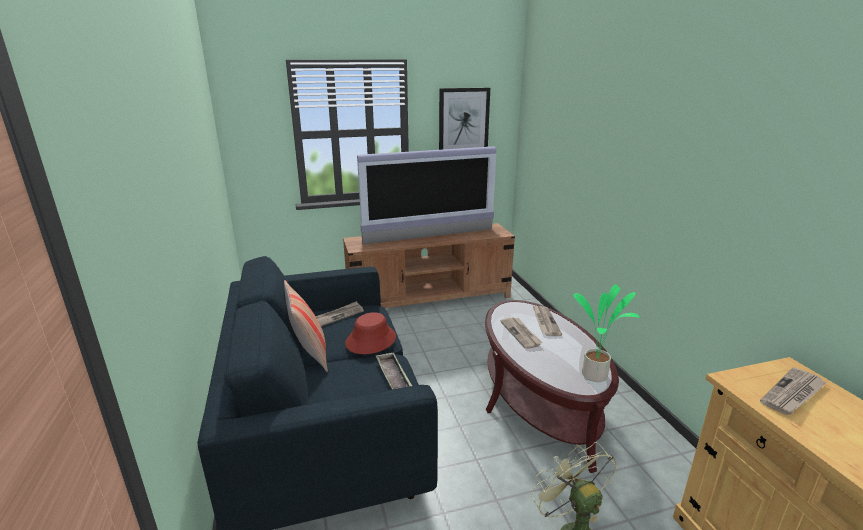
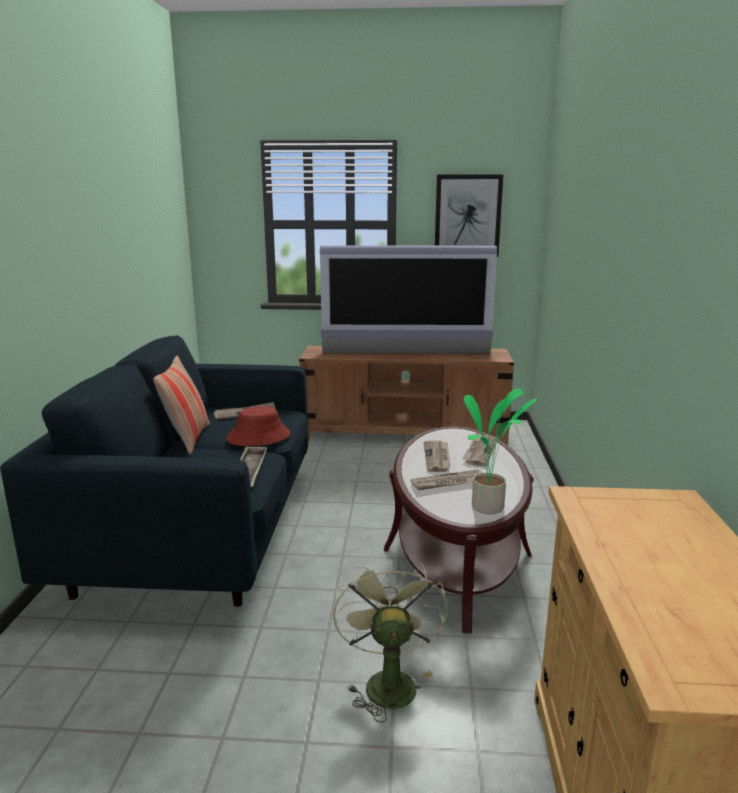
camera: 20 degrees right, 5 degrees down
newspaper [760,367,827,415] -> newspaper moved to [411,469,483,490]

